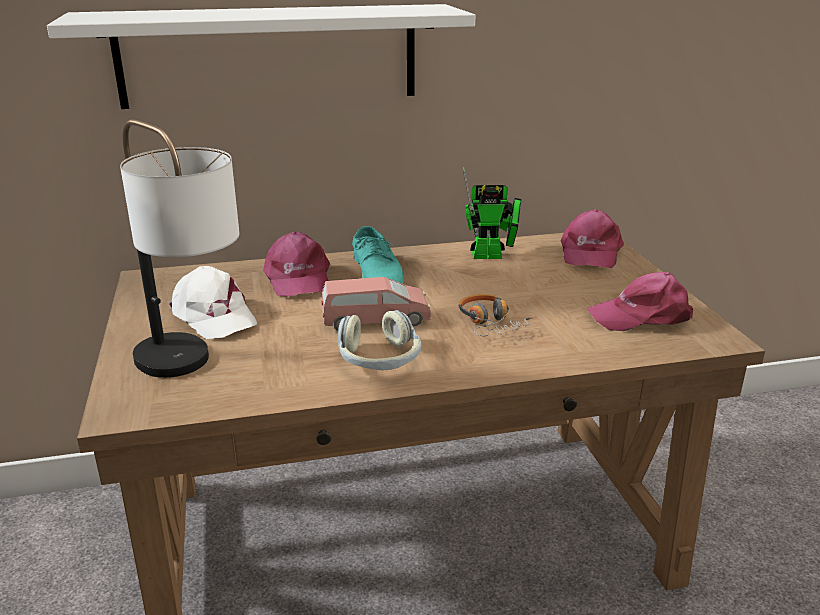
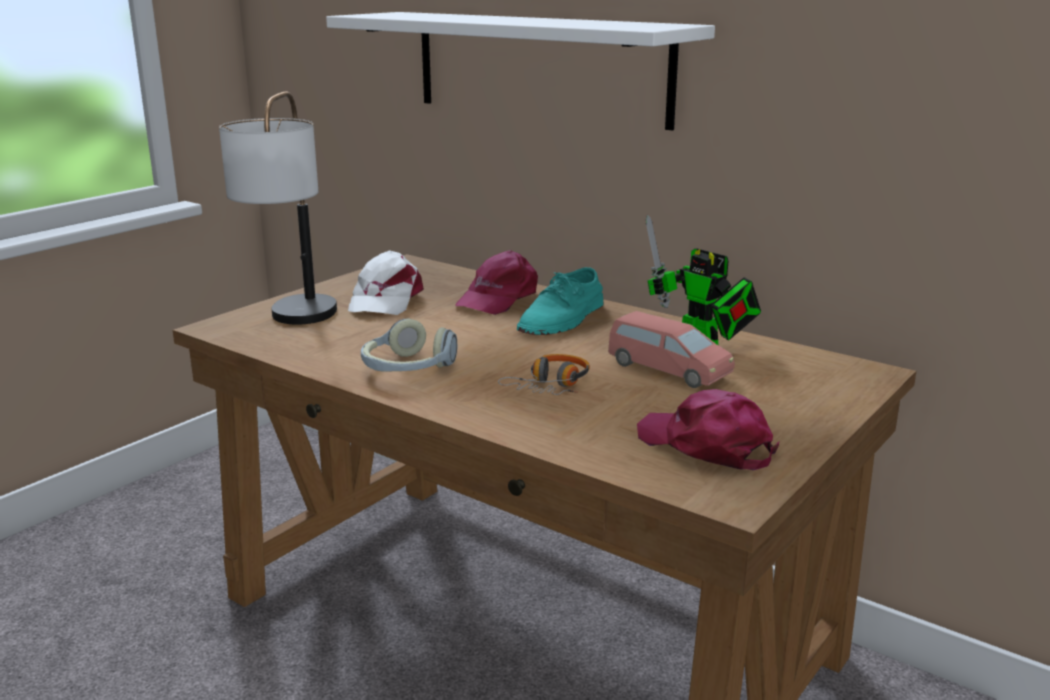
camera: 50 degrees right, 5 degrees down
pink toy car [321,277,431,331] -> pink toy car moved to [608,311,735,388]
pink cap [561,209,624,268] -> none

